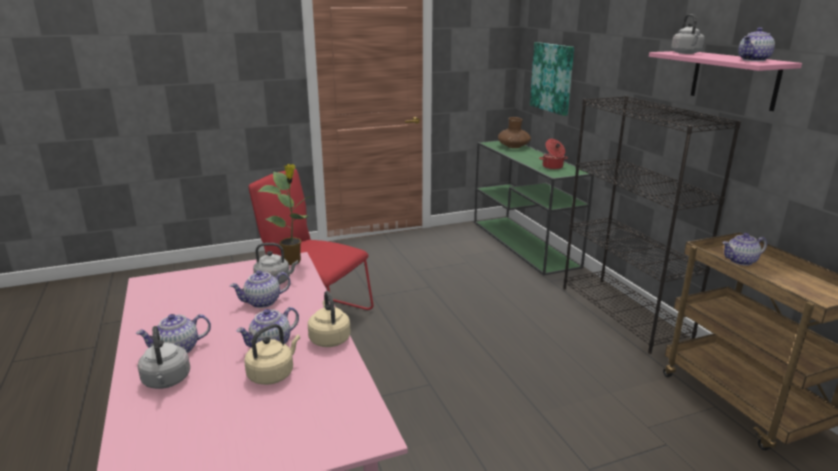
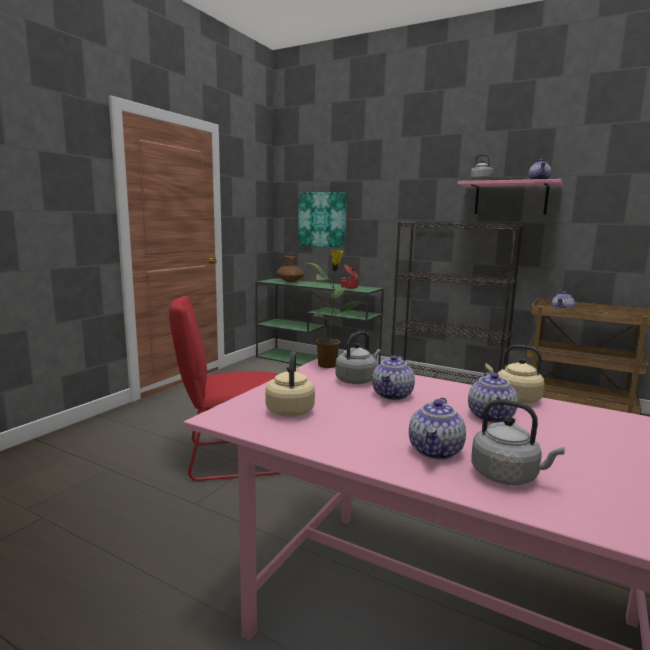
camera: 40 degrees left, 10 degrees down
beige kettle [244,324,300,385] -> beige kettle moved to [265,351,315,417]

